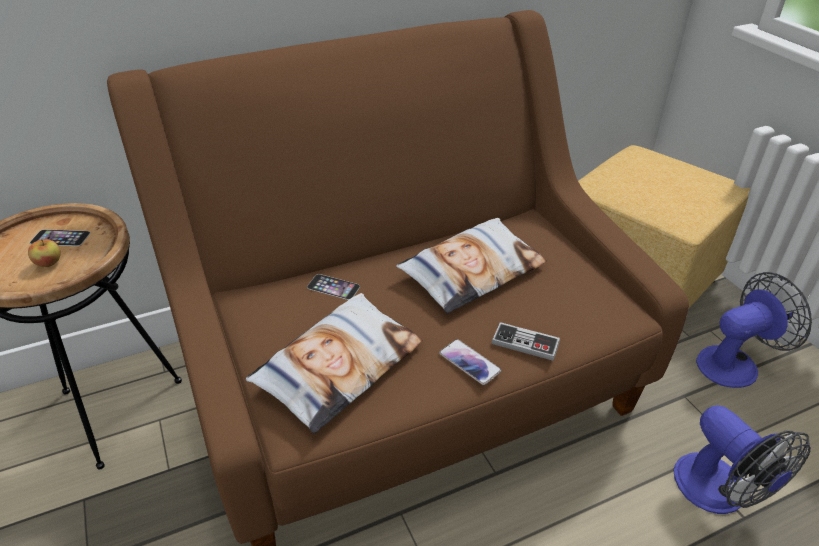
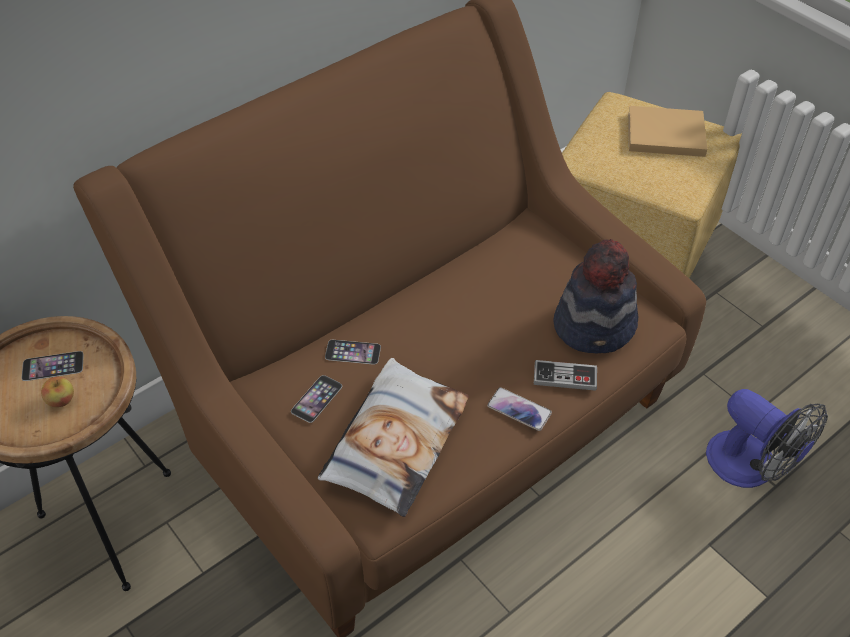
camera: 15 degrees left, 10 degrees up
pillow [396,218,547,313] -> none
fan [696,272,812,388] -> none
none -> phone [291,375,342,423]
none -> hat [553,239,638,354]
none -> beige book [628,106,707,157]

